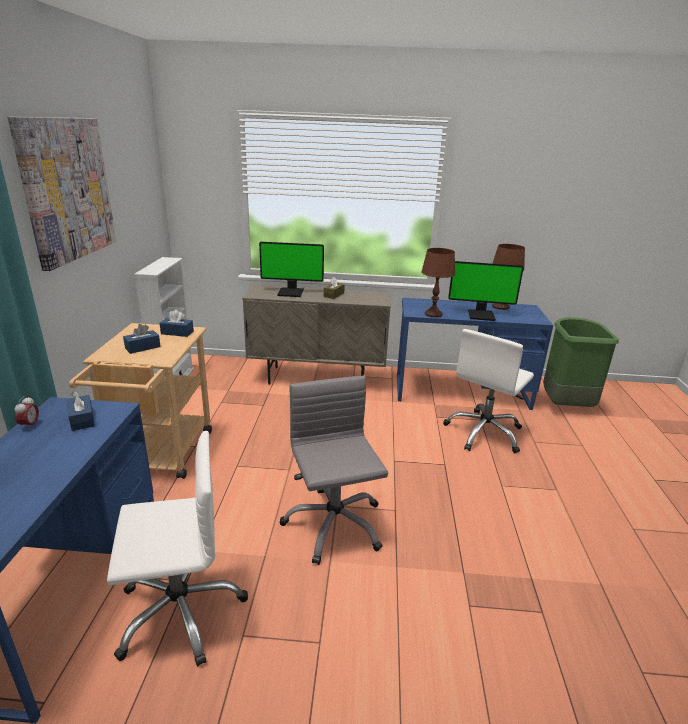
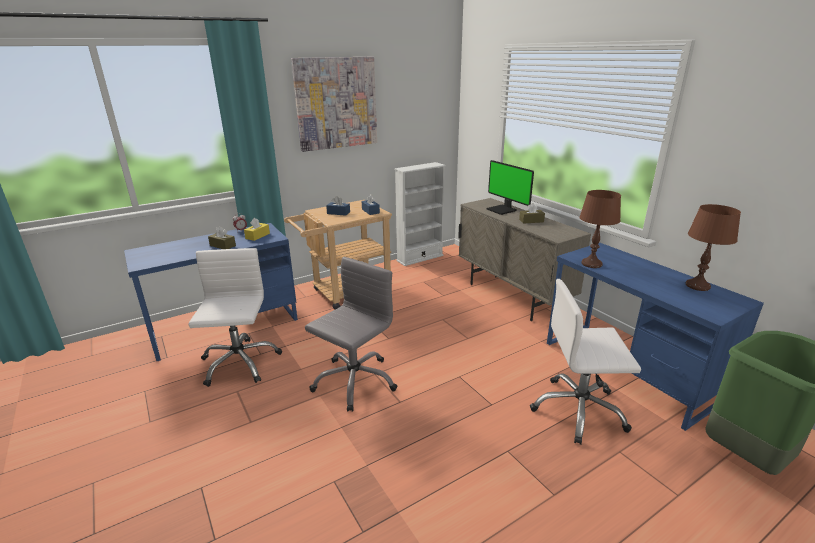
camera: 55 degrees right, 0 degrees up
blue tissue box [67,391,95,431] -> yellow tissue box [244,218,270,241]
white office chair [107,431,248,667] -> white office chair turned 135 degrees counterclockwise [188,248,282,387]
monitor [448,261,524,321] -> none
none -> brown tissue box [208,227,236,249]

